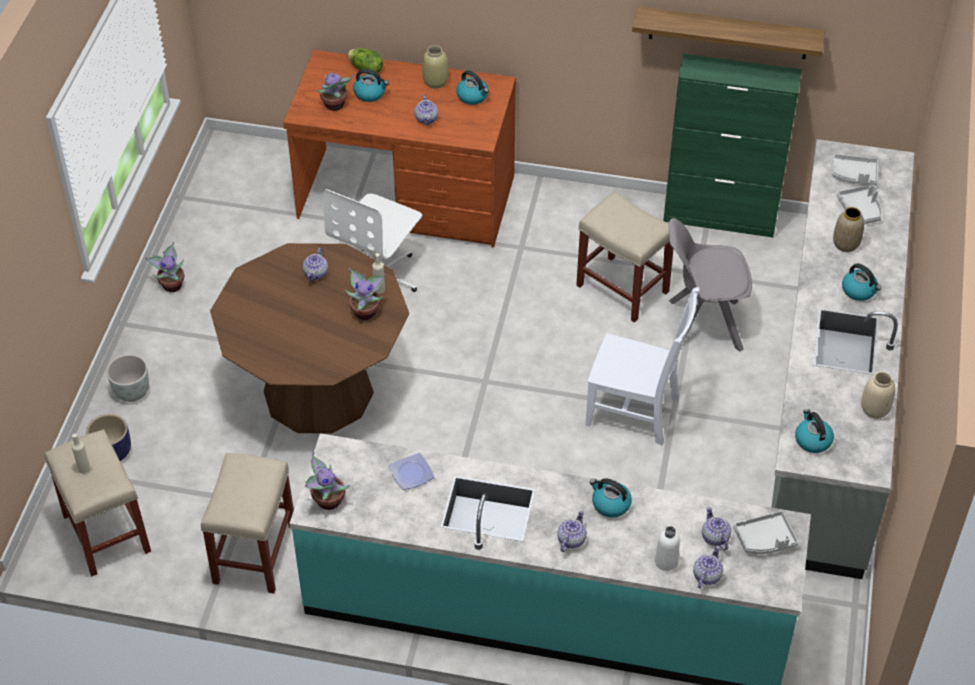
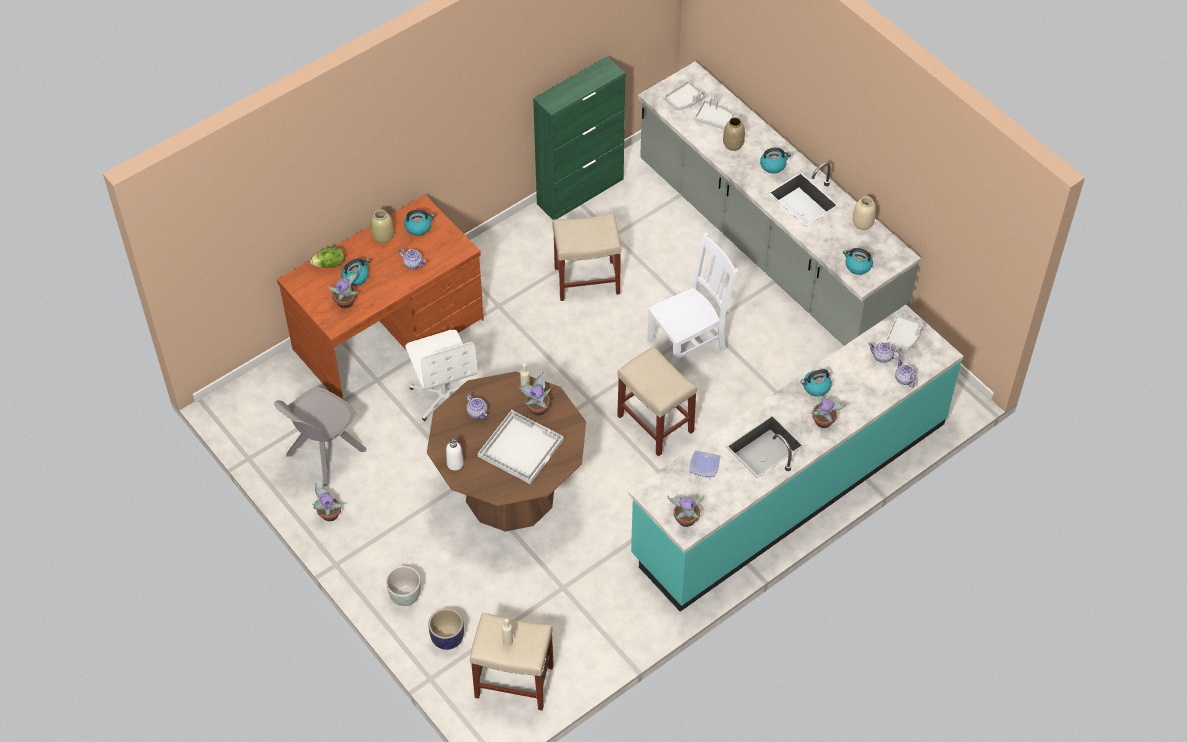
camera: 50 degrees left, 5 degrees up
beige stool [201,453,294,594] -> beige stool moved to [617,346,697,456]
teapot [557,510,587,552] -> potted plant [811,396,846,428]
shelf [632,6,825,59] -> none
white bottle [655,526,680,571] -> white bottle moved to [446,439,464,471]
grey chair [668,218,752,352] -> grey chair moved to [274,387,366,486]
none -> white tray [478,410,564,484]

